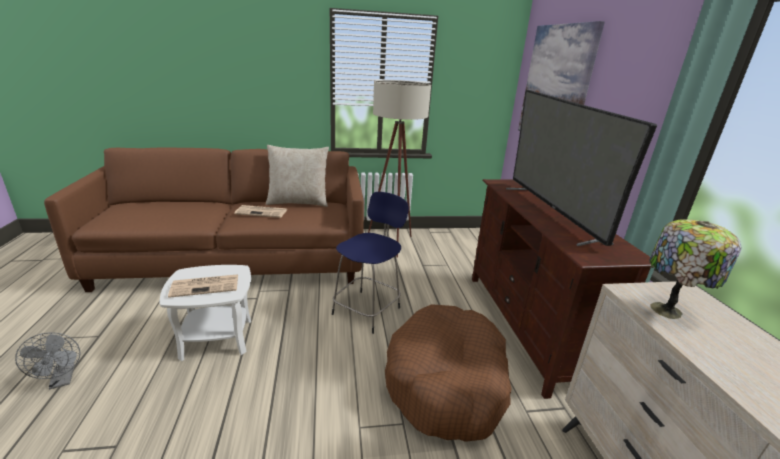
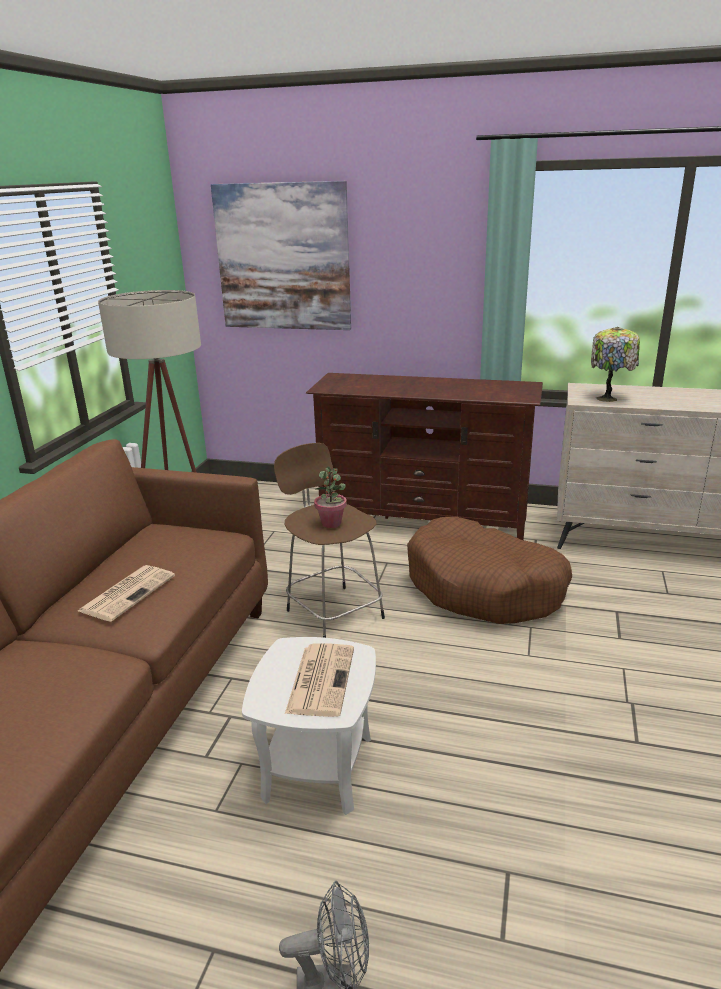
camera: 65 degrees left, 0 degrees up
beige pillow [266,145,329,207] -> none
blue stool [332,192,409,334] -> brown stool [274,443,385,638]
television [506,90,657,246] -> none
none -> potted plant [314,467,347,528]

